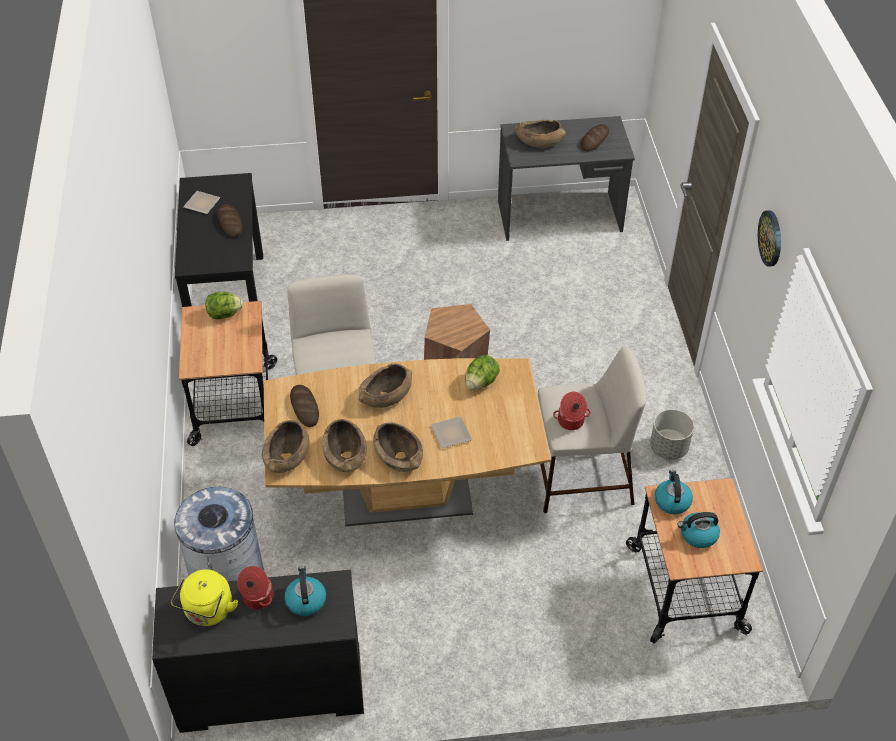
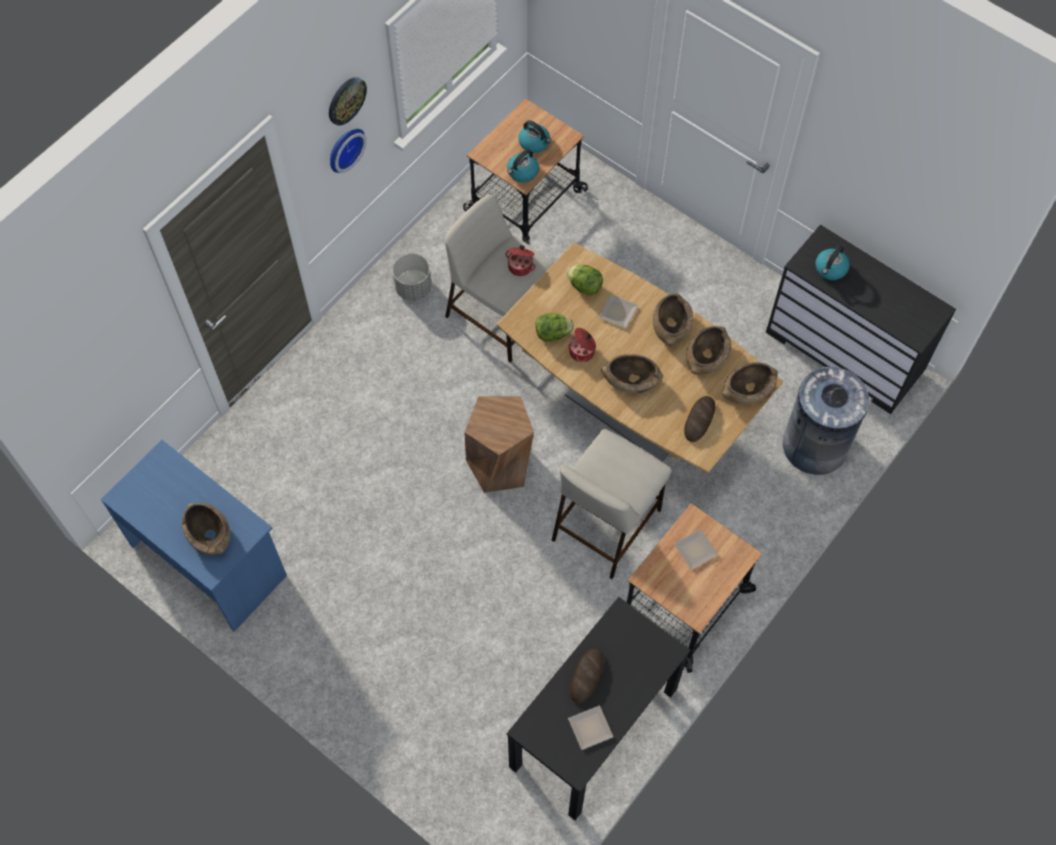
camera: 135 degrees left, 15 degrees up
yellow kettle [171,569,238,626] -> none
lettuce [205,292,243,319] -> lettuce moved to [567,265,603,296]
cooking pot [237,566,273,609] -> cooking pot moved to [569,328,596,362]
grey desk [498,116,635,241] -> blue desk [101,440,287,632]
bread [581,124,609,151] -> none
none -> wall clock [330,129,367,173]
none -> plate [674,529,718,570]

